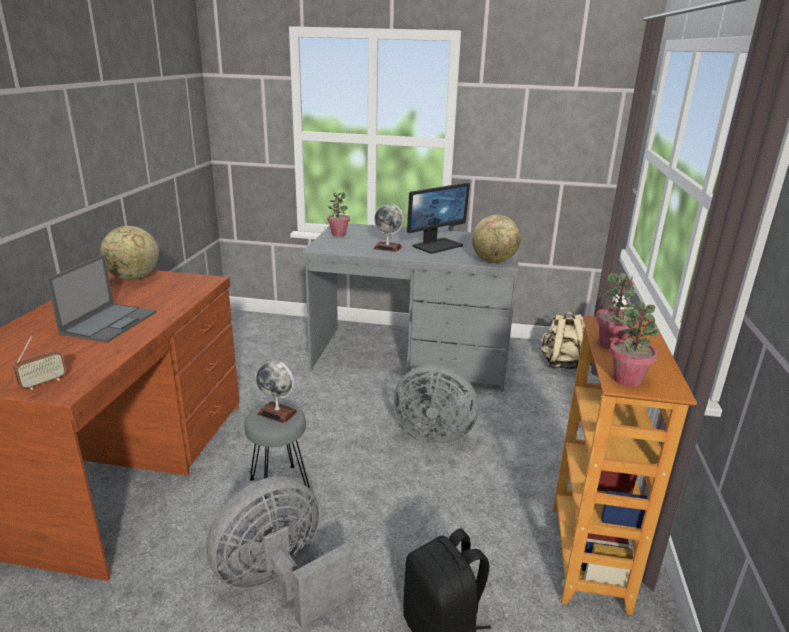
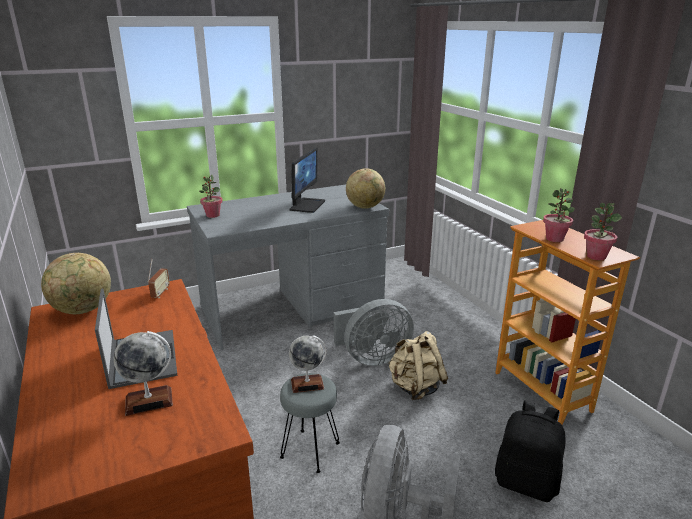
camera: 35 degrees left, 0 degrees up
radio [13,336,66,390] -> radio moved to [148,259,170,298]
globe [373,204,404,252] -> globe moved to [114,331,173,416]
beige backpack [541,312,585,369] -> beige backpack moved to [388,331,448,400]

